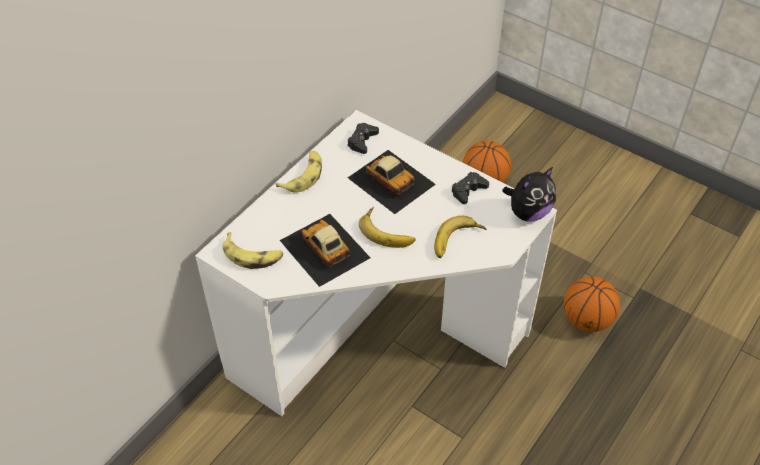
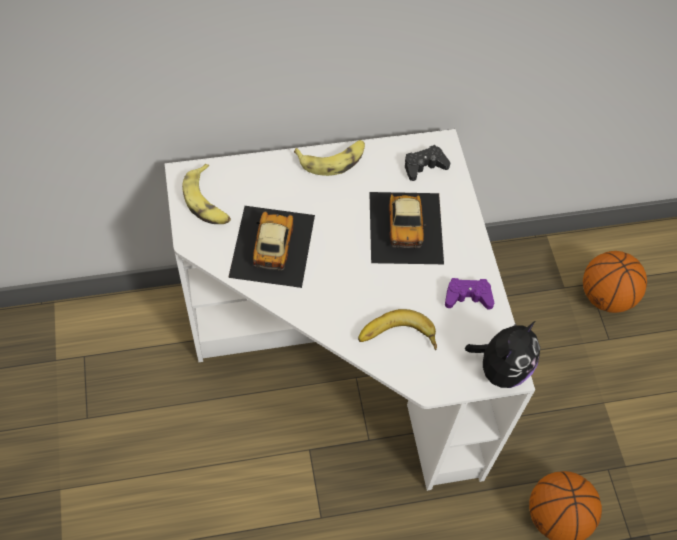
camera: 40 degrees right, 10 degrees up
banana [359,207,416,248] -> none
black game controller [452,172,489,204] -> purple game controller [445,278,494,310]
plush toy [502,167,556,222] -> plush toy turned 60 degrees counterclockwise [465,321,540,388]

